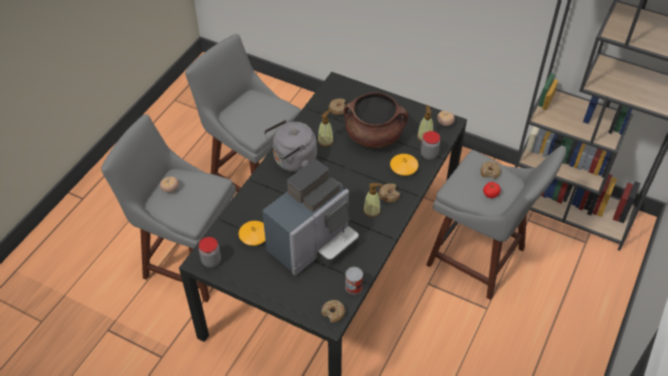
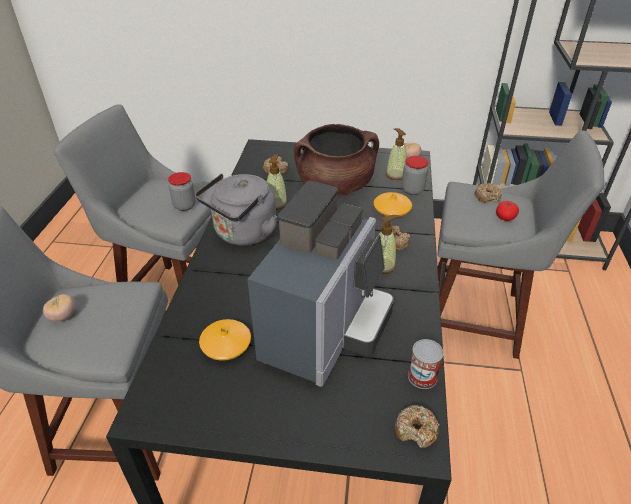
camera: 20 degrees left, 10 degrees down
jar [199,237,221,268] -> jar moved to [168,172,196,211]

